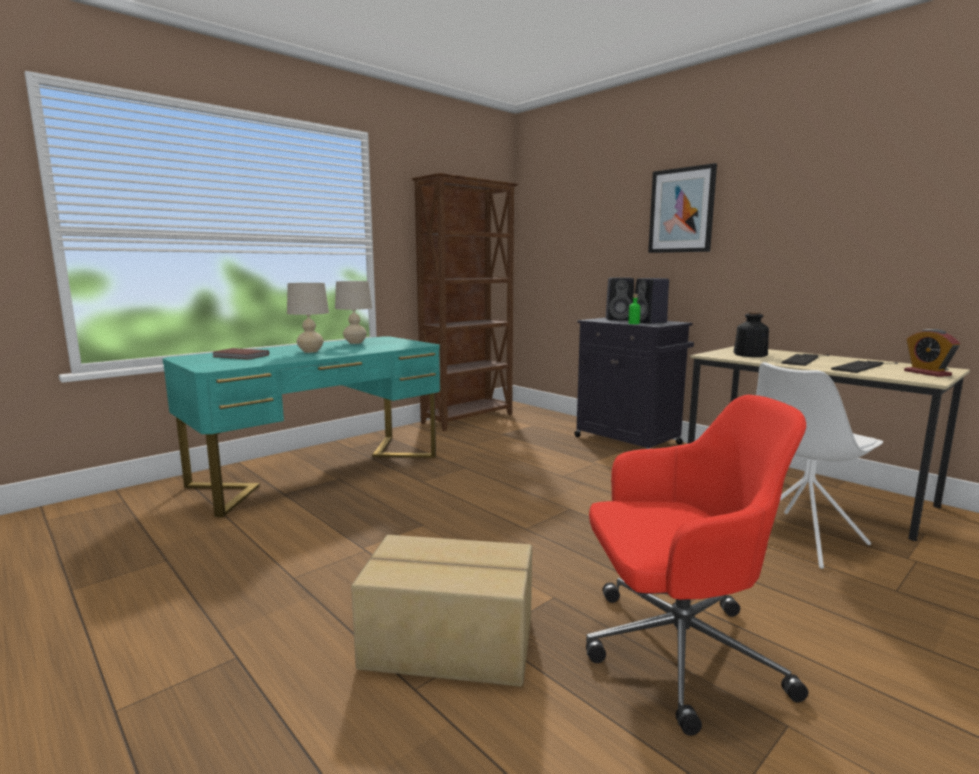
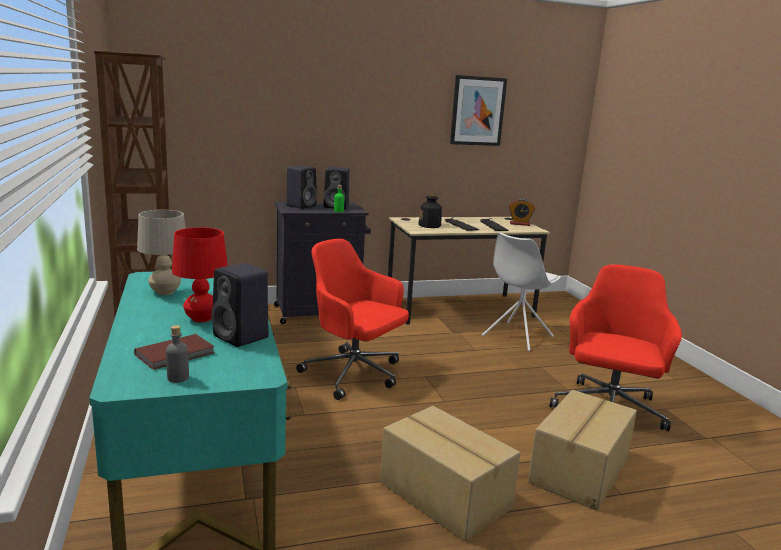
camera: 65 degrees left, 5 degrees up
beige table lamp [287,283,329,353] -> red table lamp [172,227,228,322]
picture [648,163,717,253] -> picture moved to [450,75,507,146]
white chair [756,362,883,569] -> white chair turned 45 degrees clockwise [482,232,561,351]
none -> grey bottle [166,325,189,383]
none -> black speaker [211,263,269,347]
none -> red office chair [296,239,409,400]
none -> cardboard box [380,406,521,541]

